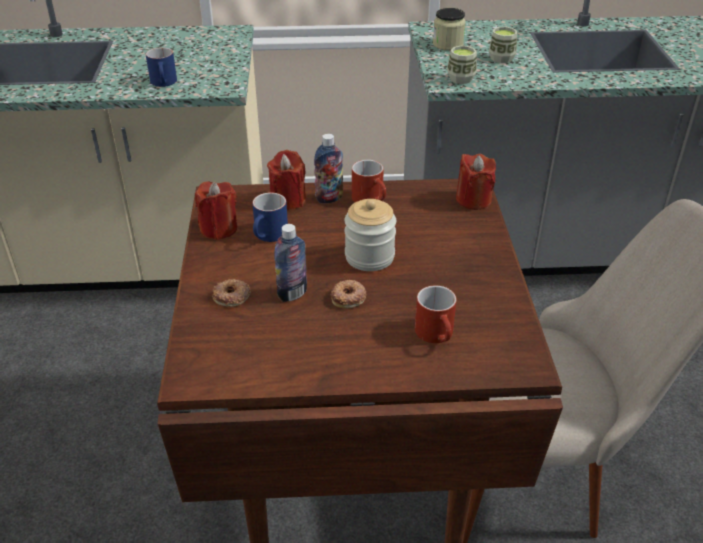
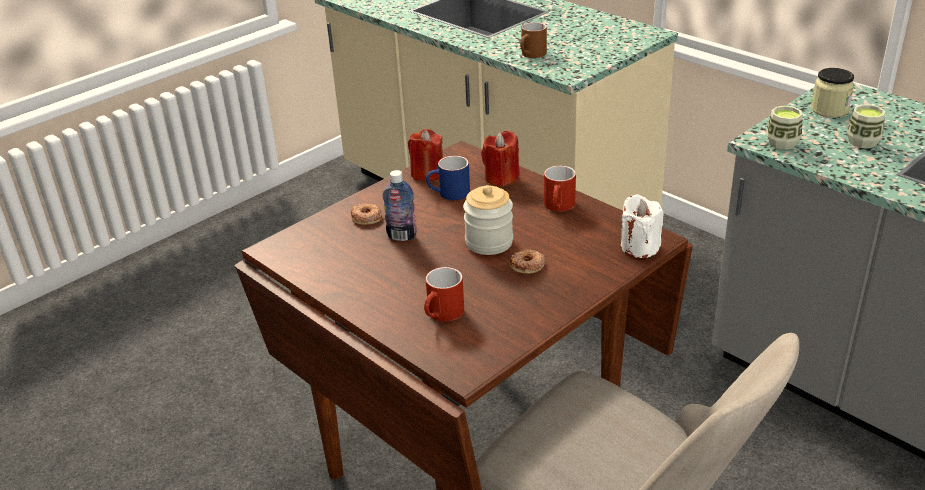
camera: 50 degrees right, 5 degrees down
blue mug [146,47,177,87] -> brown mug [520,22,547,58]
bottle [314,134,343,203] -> none
donut [331,280,366,309] -> donut moved to [510,249,545,274]
red candle [456,154,496,210] -> white candle [621,194,663,258]

